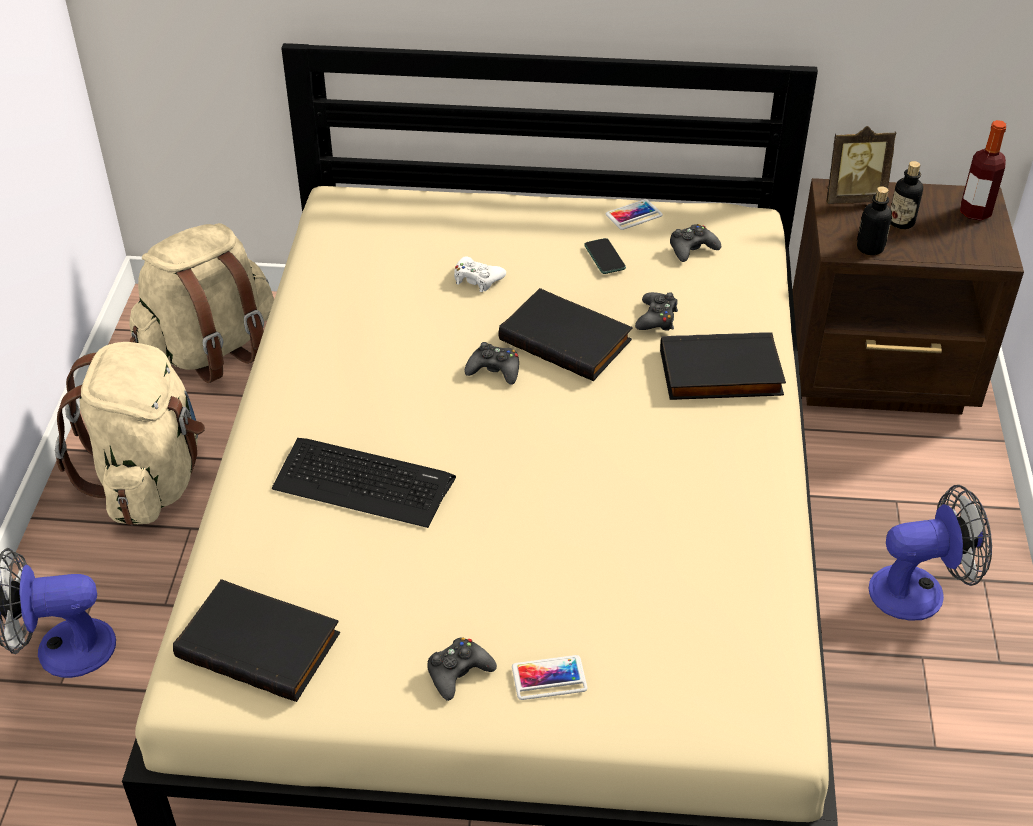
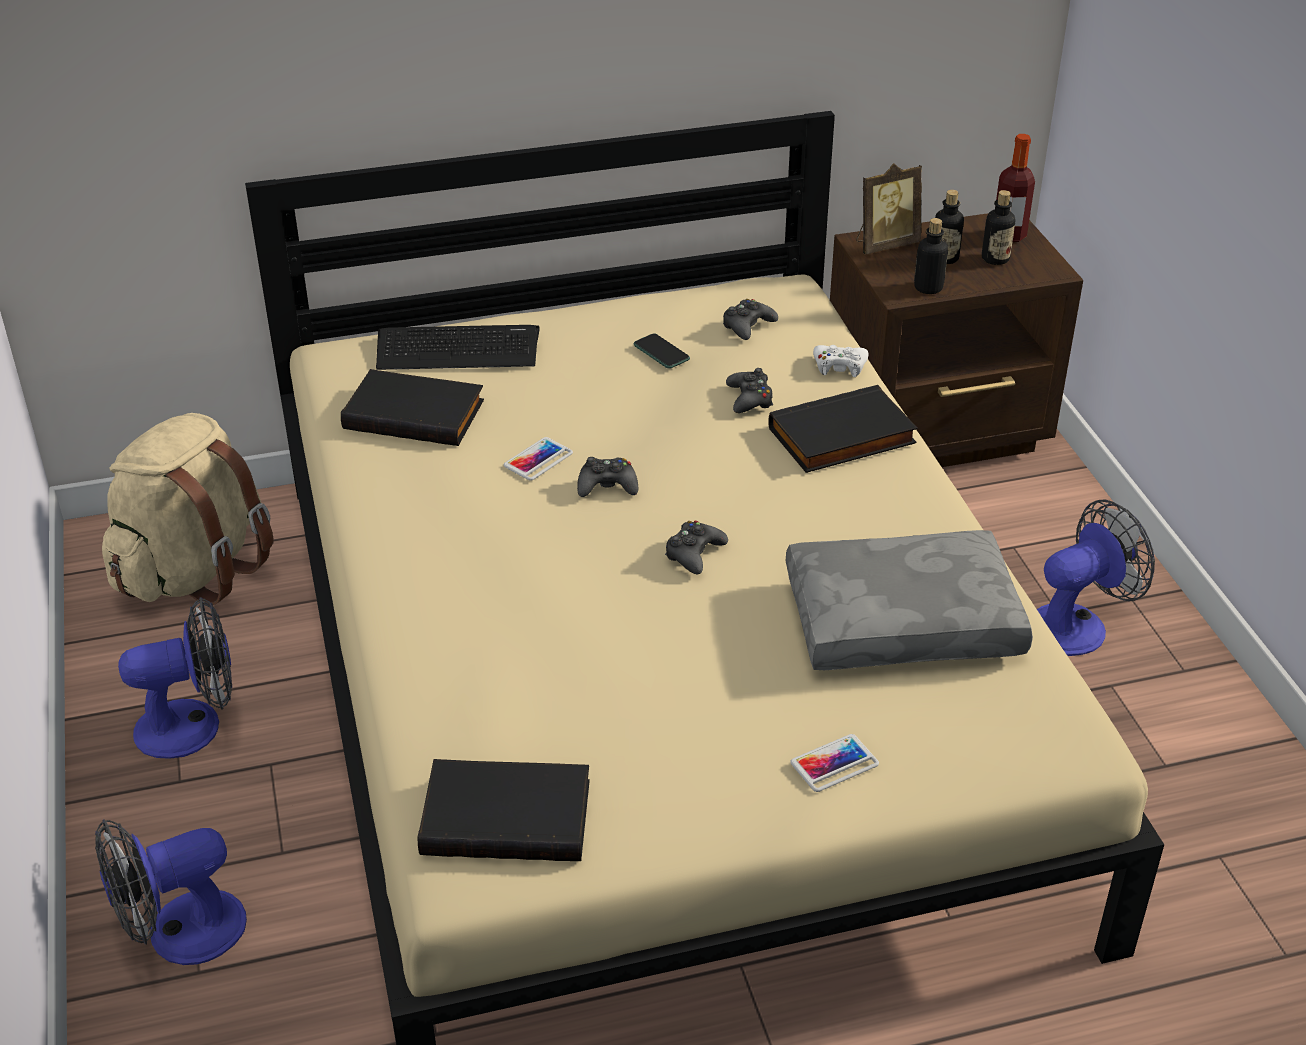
camera: 20 degrees left, 5 degrees down
beige backpack [55,342,205,525] -> fan [118,597,232,759]
keyboard [272,438,456,528] -> keyboard moved to [376,325,540,370]
black game controller [427,638,497,701] -> black game controller moved to [665,521,728,574]
white game controller [454,257,506,292] -> white game controller moved to [813,345,868,377]
black book [499,288,633,381] -> black book moved to [341,369,484,446]
phone [606,199,663,230] -> phone moved to [504,437,573,481]
none -> grey pillow [786,530,1033,670]
none -> bottle [982,190,1015,265]

